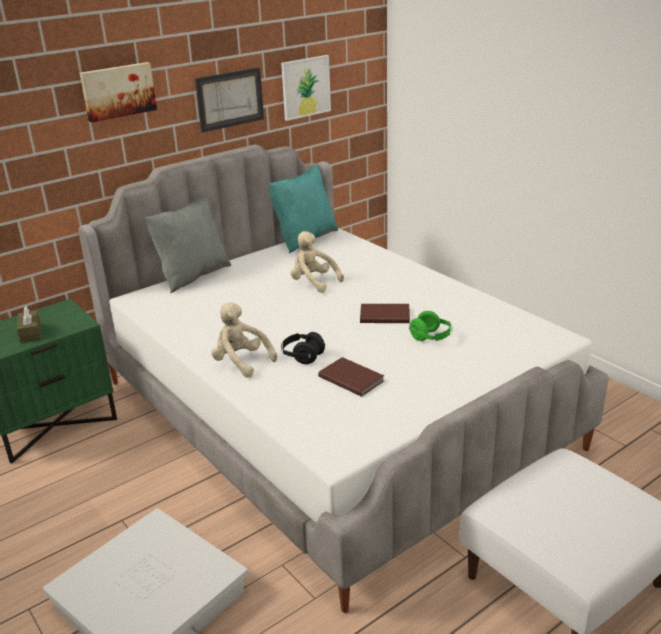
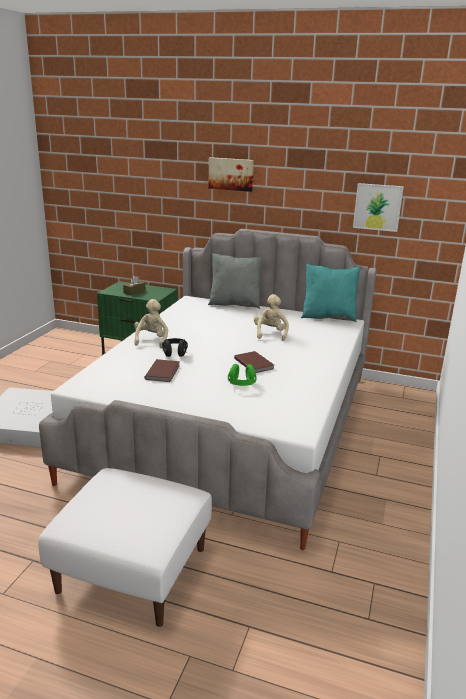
camera: 55 degrees right, 5 degrees down
picture [195,67,264,133] -> none

